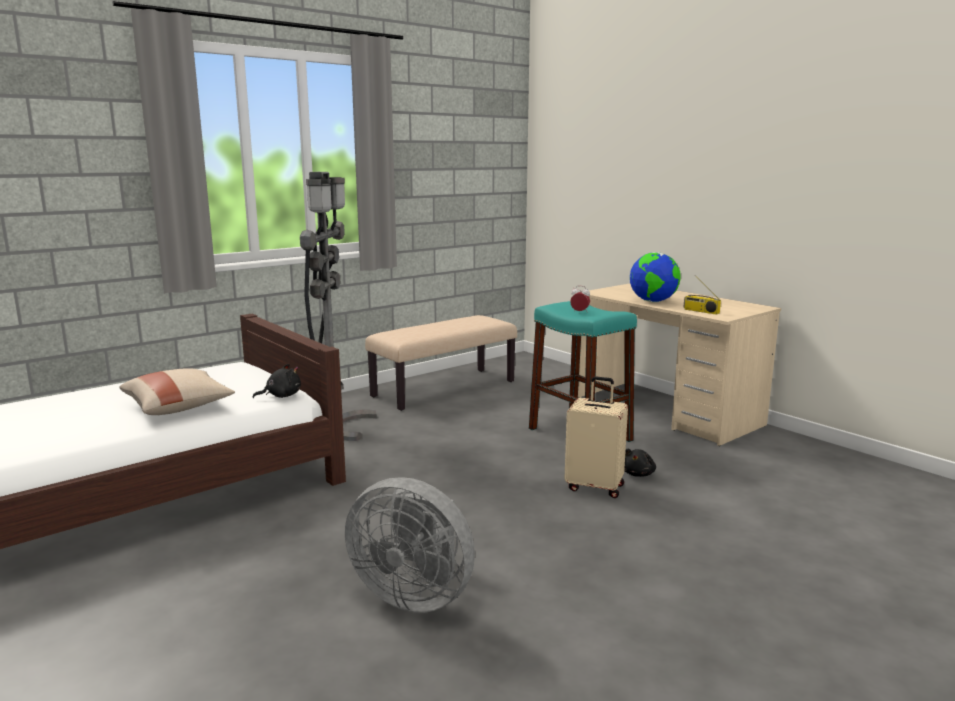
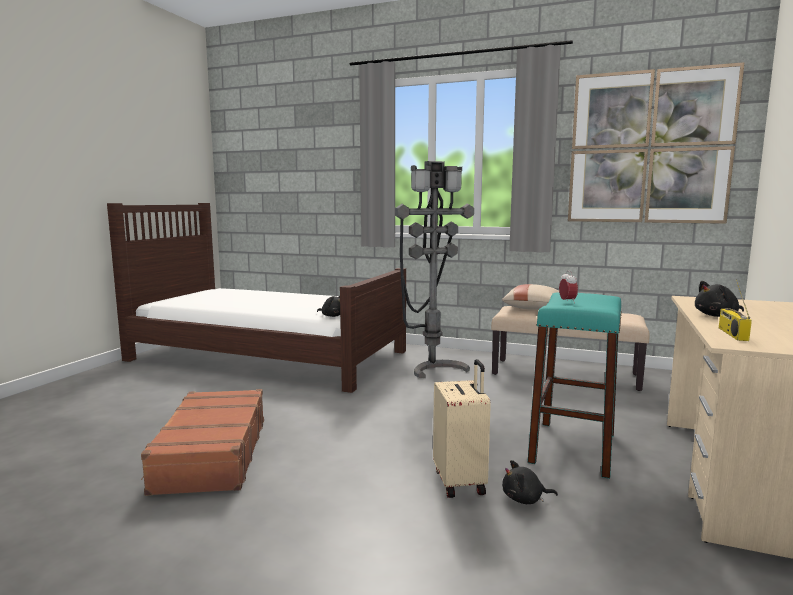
camera: 60 degrees right, 5 degrees down
beige pillow [120,368,235,415] -> beige pillow moved to [502,284,559,310]
grey fan [345,477,475,613] -> brown suitcase [141,389,264,496]
globe [630,252,681,302] -> black plush toy [695,281,744,317]
none -> picture [568,62,745,224]

